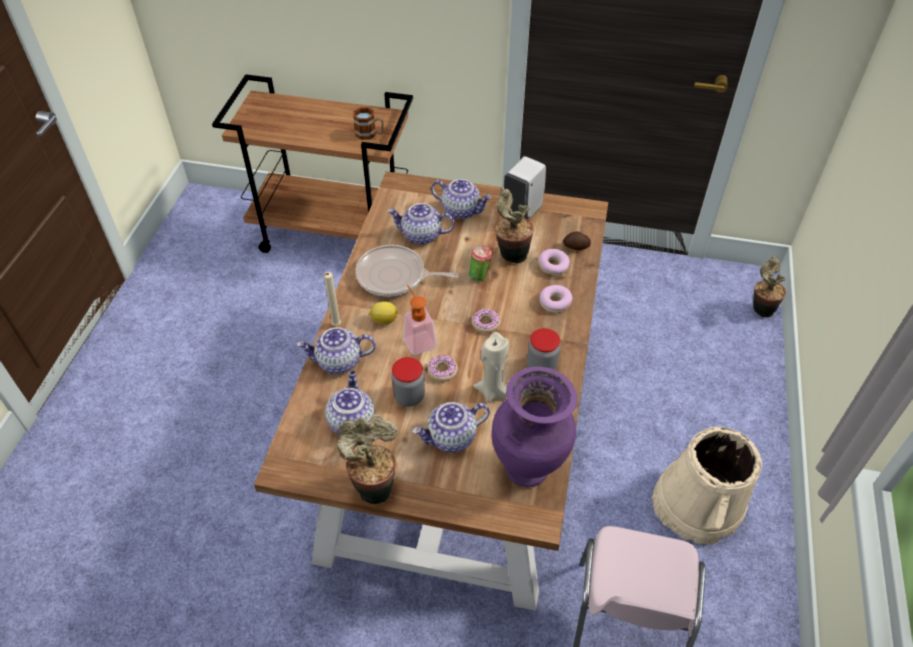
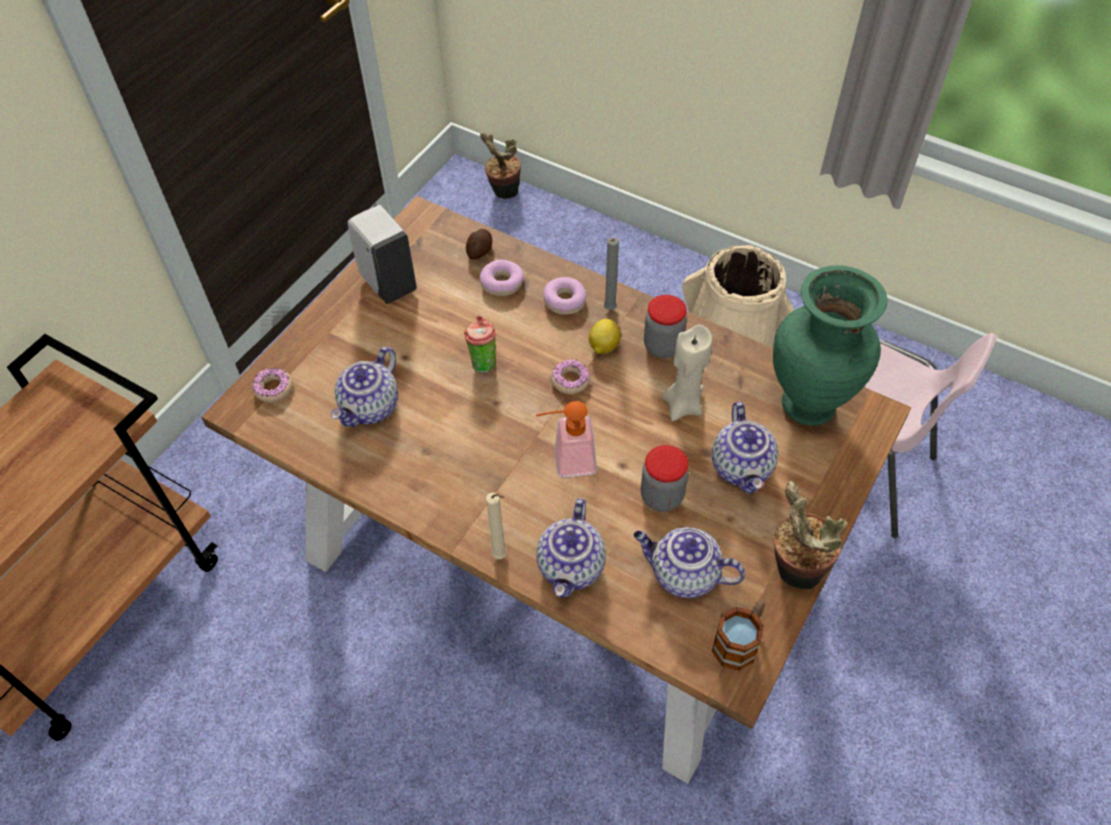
camera: 70 degrees left, 5 degrees up
mug [353,107,384,140] -> mug moved to [712,599,765,671]
frying pan [355,245,459,297] -> none
lemon [369,301,398,325] -> lemon moved to [589,319,621,354]
donut [428,355,458,382] -> donut moved to [252,368,293,402]
teapot [431,179,492,219] -> none
purple vase [492,366,577,487] -> green vase [773,265,887,426]
potted plant [495,187,534,263] -> none
none -> grey candle [604,238,619,310]

